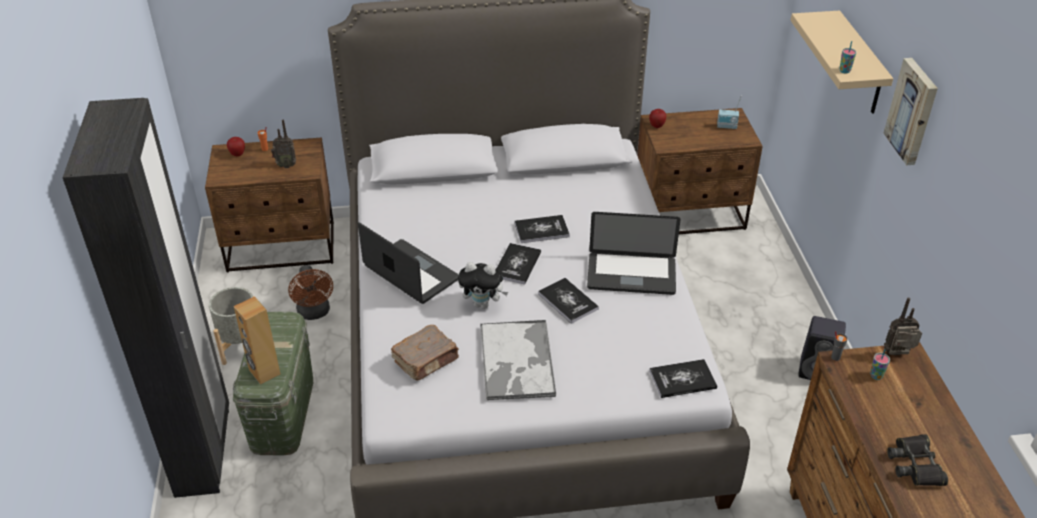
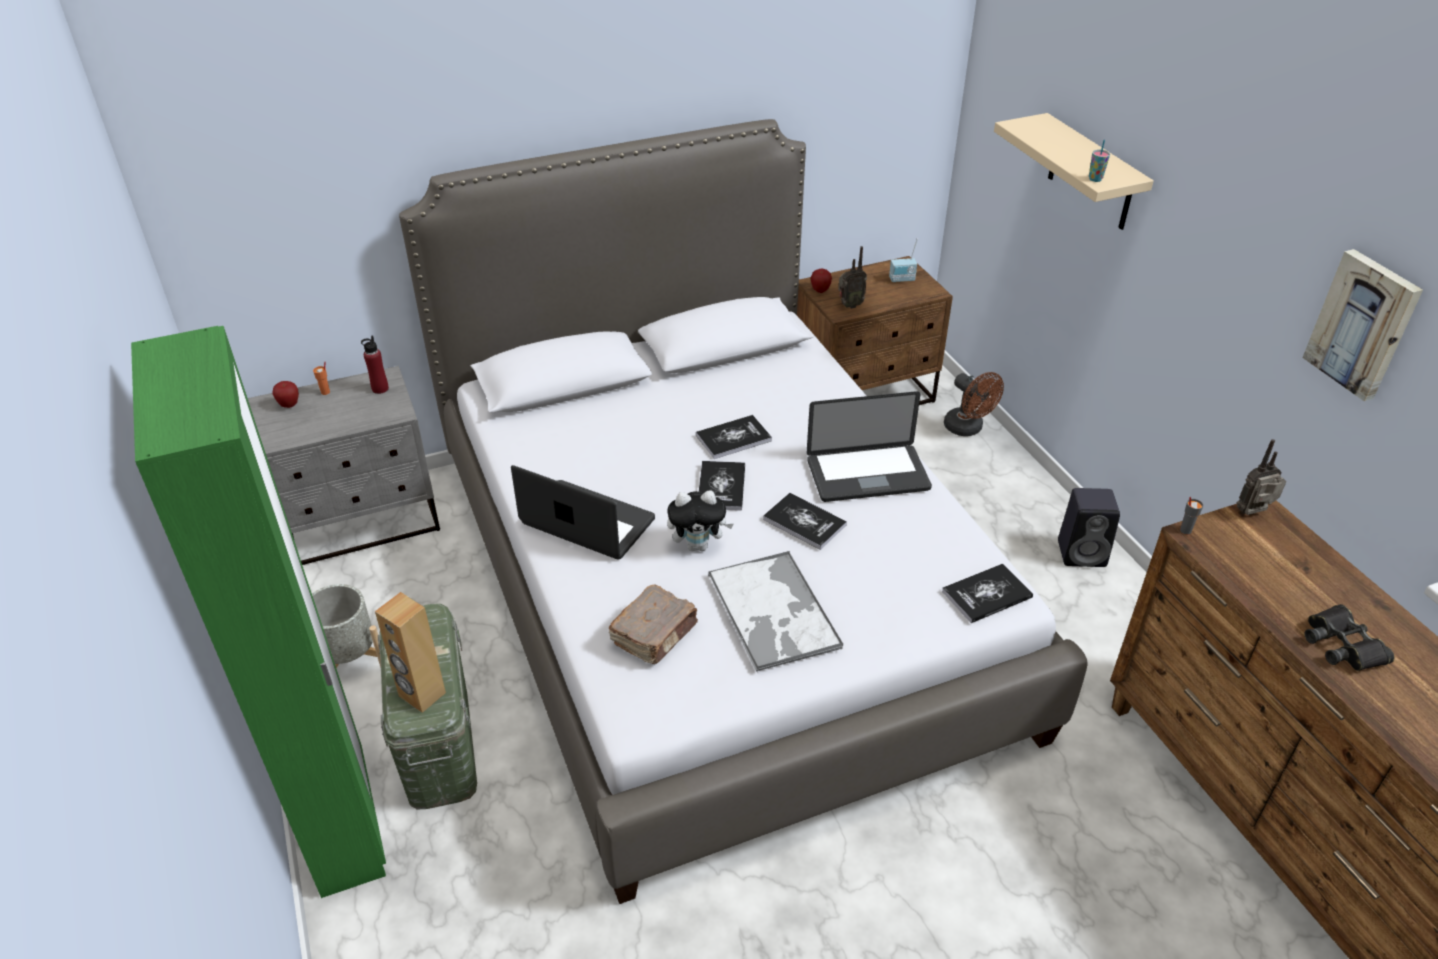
camera: 15 degrees left, 0 degrees up
black wardrobe [63,98,229,498] -> green wardrobe [131,326,386,898]
brown nightstand [205,137,334,272] -> grey nightstand [248,366,440,565]
radio [271,120,296,168] -> radio moved to [838,246,867,309]
brown fan [288,265,333,320] -> brown fan moved to [944,372,1004,436]
cup [870,349,890,380] -> none
picture [884,58,938,165] -> picture moved to [1302,249,1423,401]
none -> red bottle [361,336,389,394]

